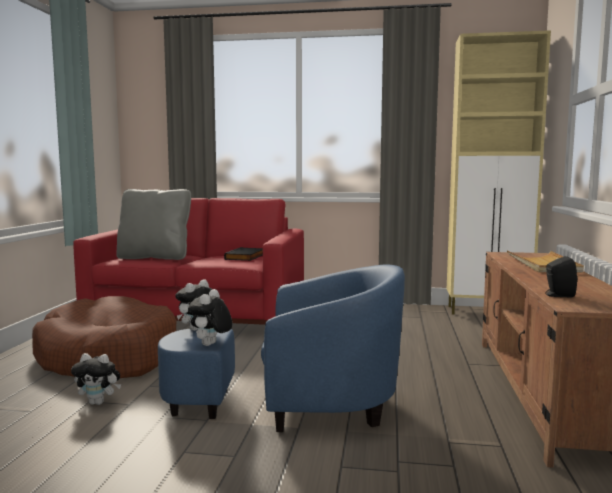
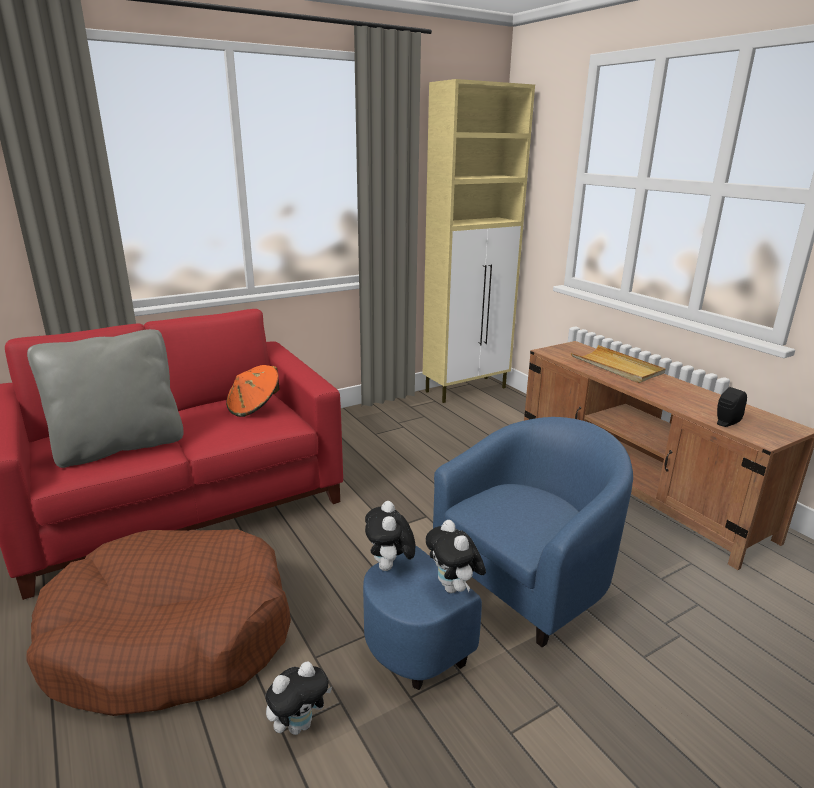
camera: 40 degrees left, 15 degrees up
black book [224,247,263,261] -> orange hat [226,365,280,417]

